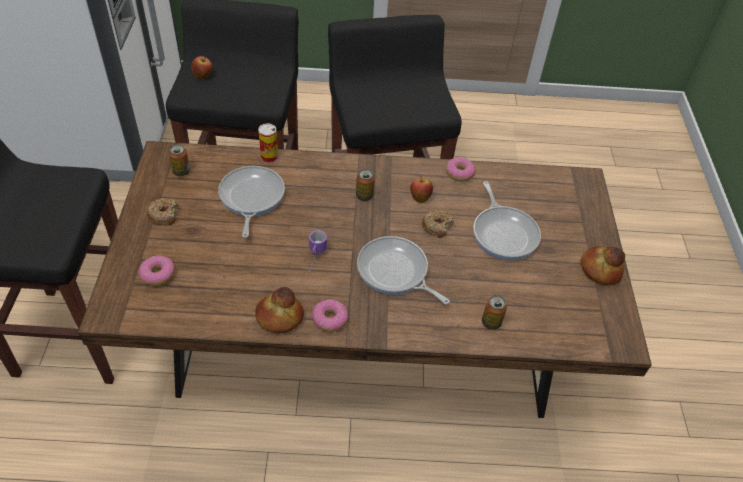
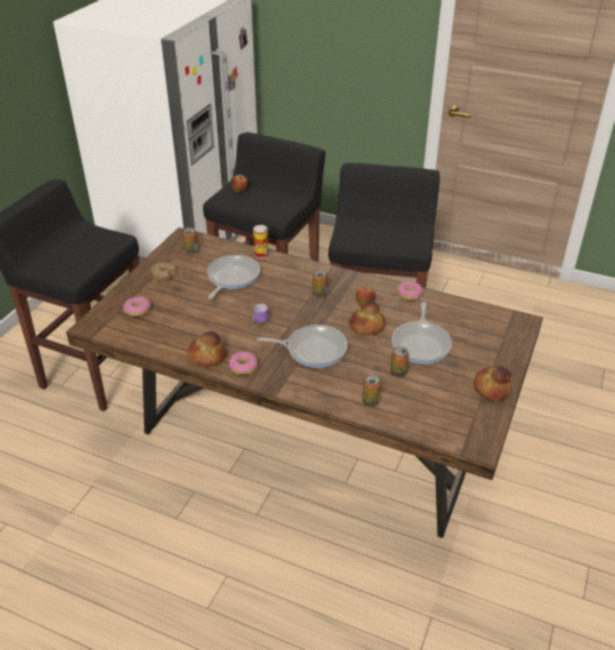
camera: 25 degrees right, 10 degrees down
frying pan [357,236,450,304] -> frying pan turned 120 degrees clockwise [257,325,348,368]
donut [422,209,454,238] -> bread [349,301,386,335]
none -> can [390,346,409,377]

